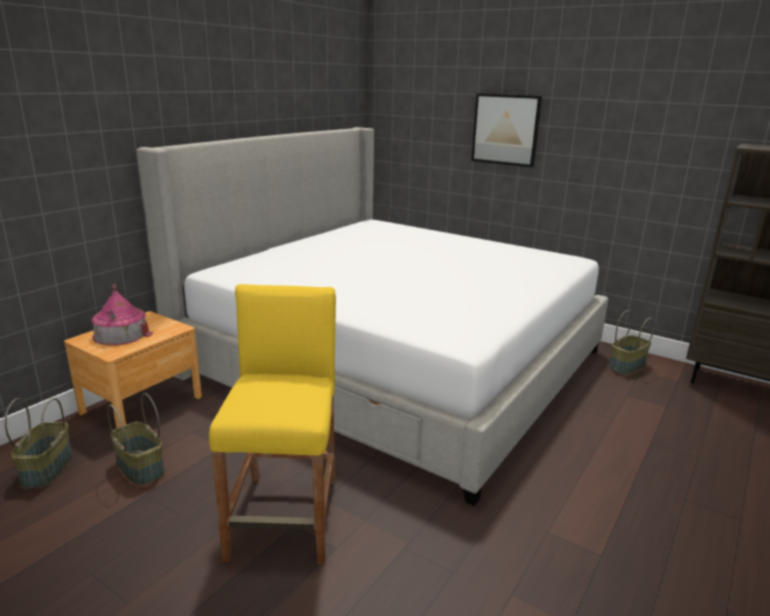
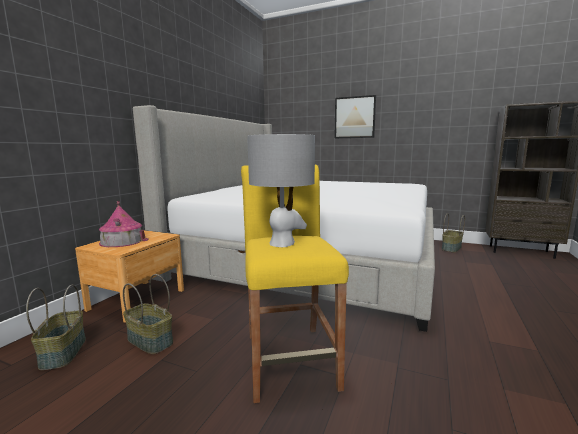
camera: 10 degrees left, 10 degrees down
none -> grey table lamp [247,134,315,247]

